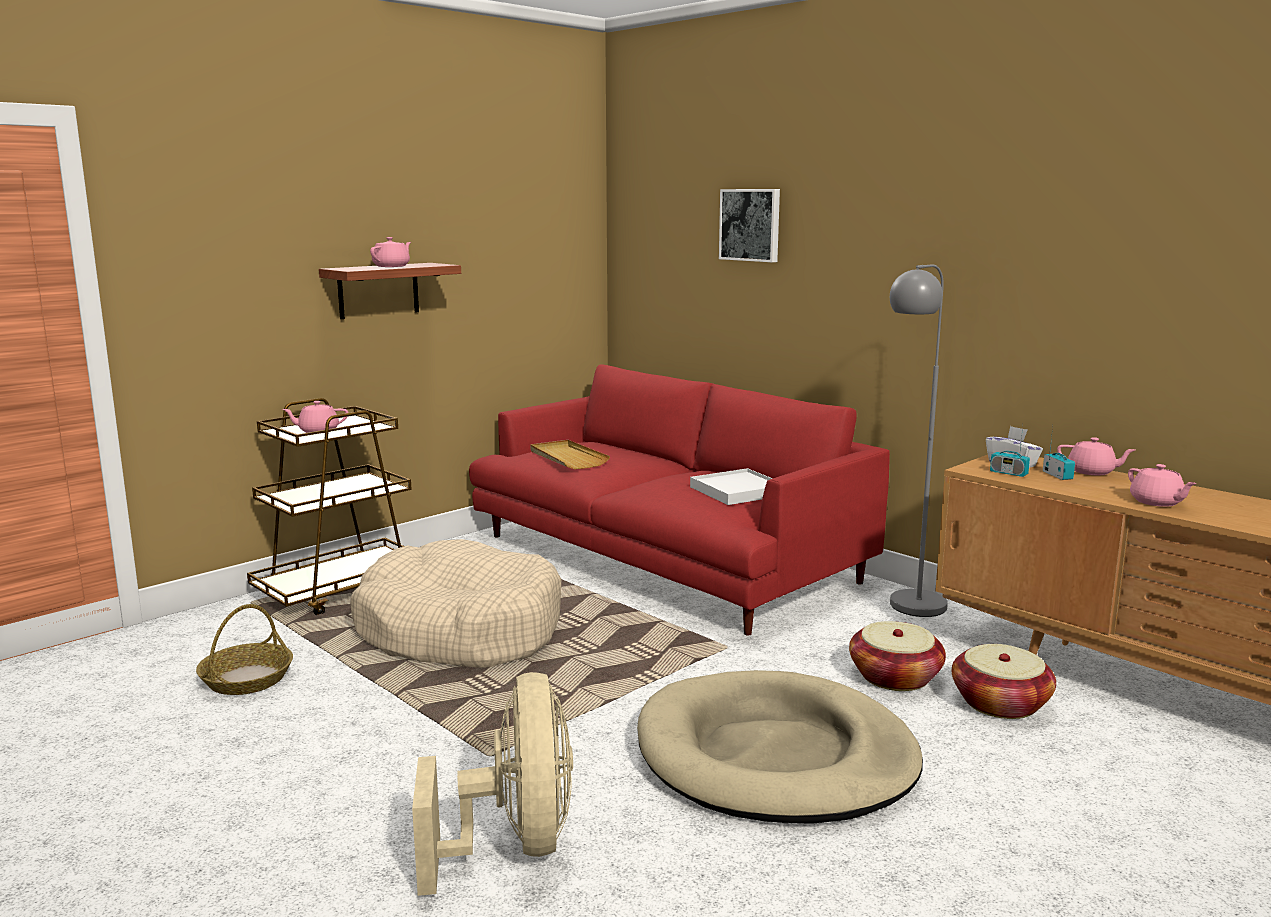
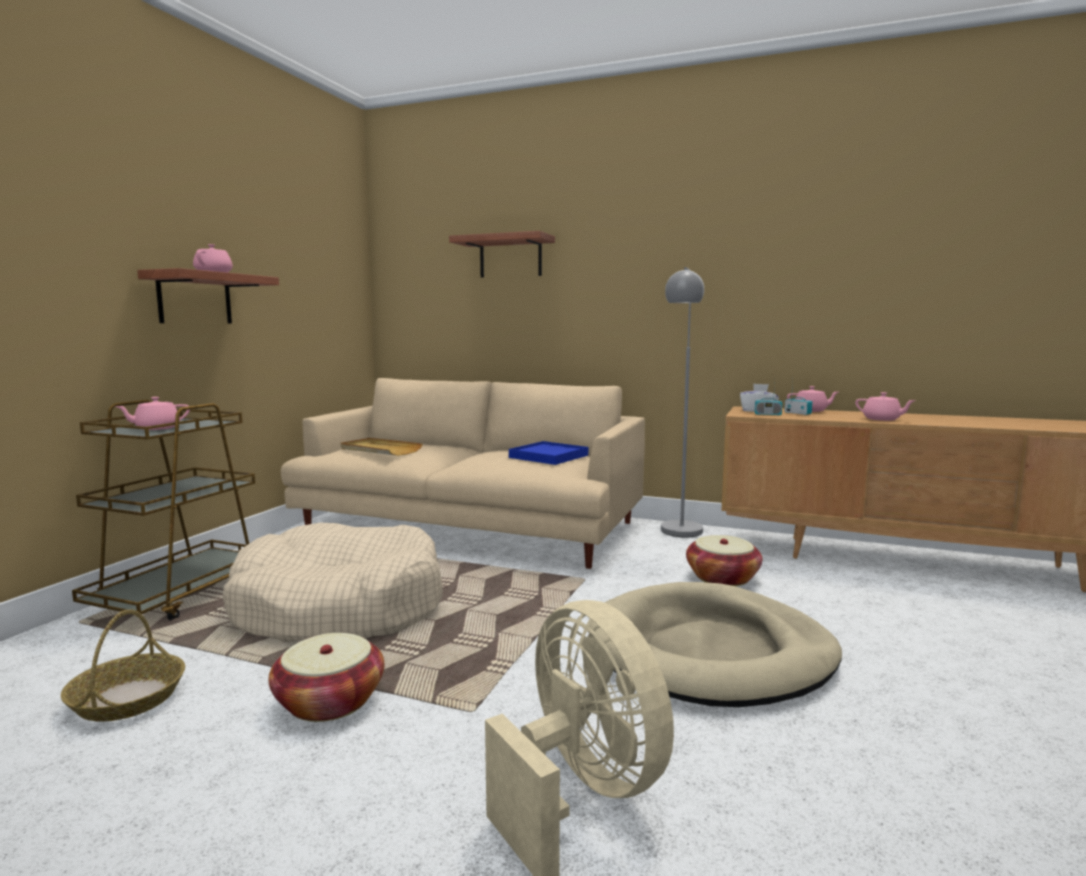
camera: 25 degrees left, 5 degrees down
red sofa [469,364,890,635] -> beige sofa [281,378,645,569]
white tray [690,468,773,505] -> blue tray [509,441,588,465]
picture [719,189,780,262] -> shelf [449,231,555,278]
basket [952,644,1056,719] -> basket moved to [268,633,384,722]

